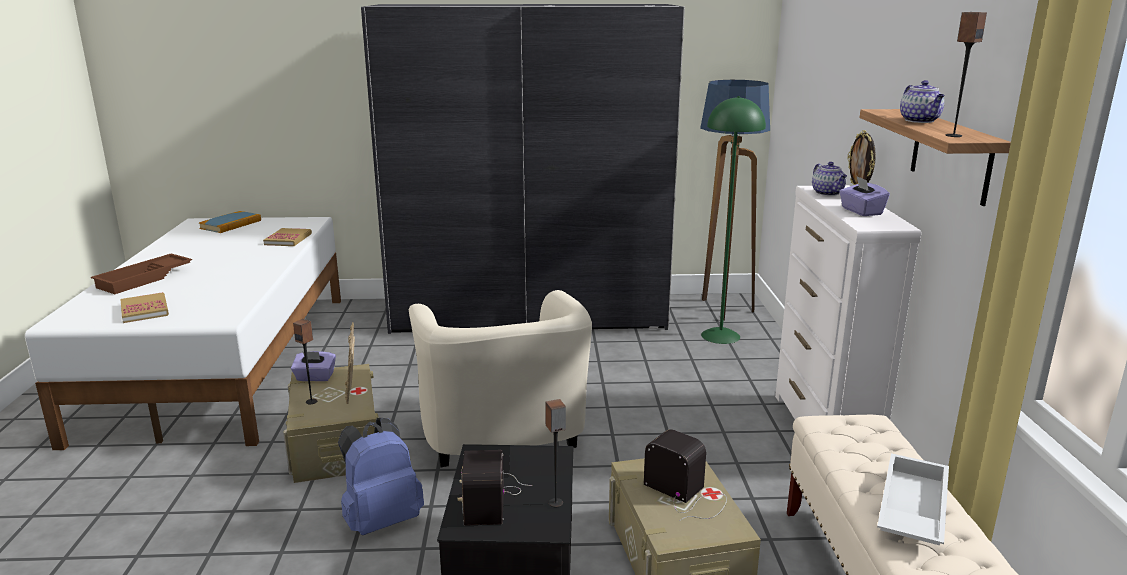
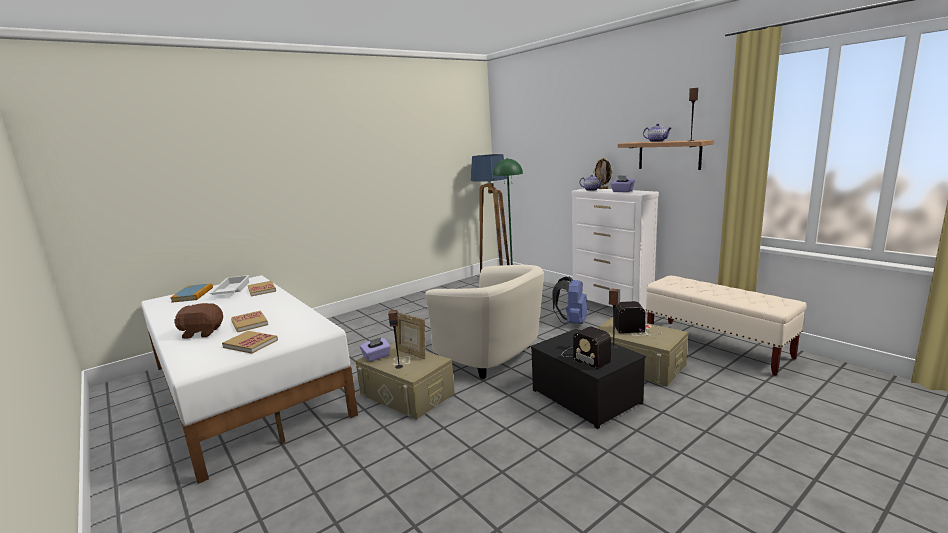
camera: 35 degrees left, 5 degrees down
brown tray [91,254,192,294] -> brown plush toy [174,303,223,339]
blue backpack [338,418,424,535] -> blue backpack moved to [552,277,588,324]
grey wardrobe [361,4,685,334] -> none
white tray [877,453,949,545] -> white tray moved to [210,275,250,295]
none -> book [231,310,268,332]

